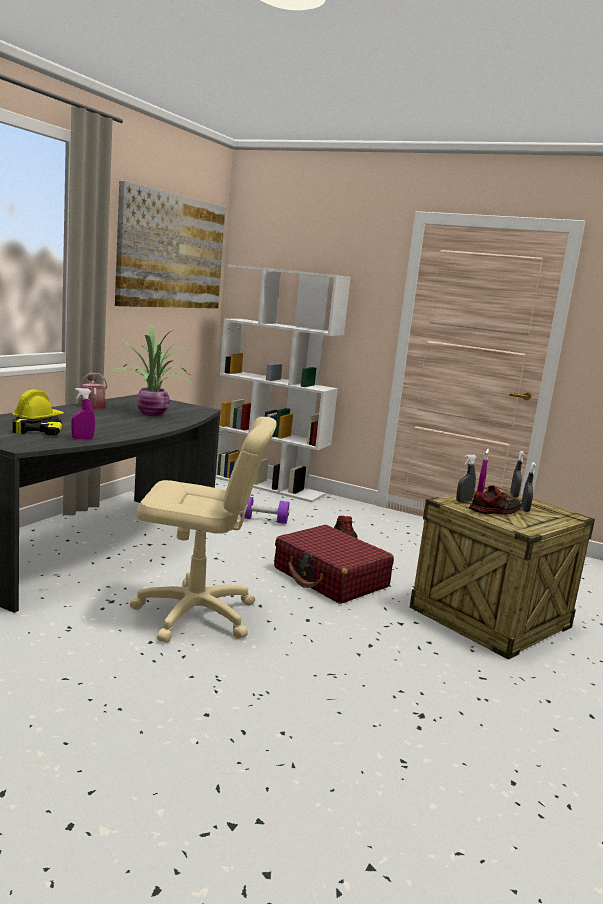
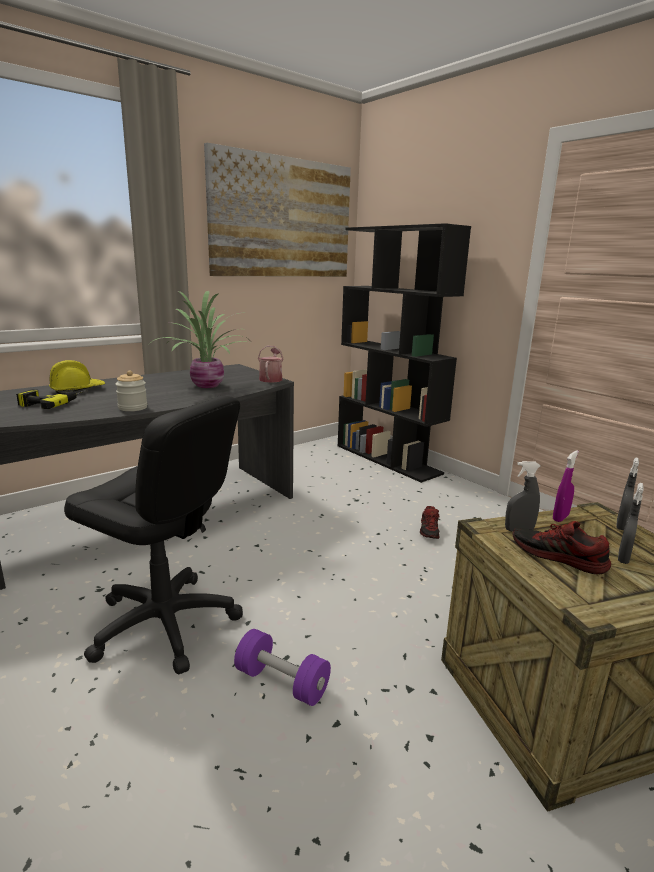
camera: 25 degrees right, 5 degrees up
purple spray bottle [71,388,95,439] -> none
watering can [80,373,107,409] -> watering can moved to [258,346,284,383]
beige office chair [130,417,277,643] -> black office chair [64,396,243,675]
white bookcase [216,265,351,503] -> black bookcase [338,223,471,483]
purple dumbbell [240,497,289,524] -> purple dumbbell moved to [234,629,331,706]
red suitcase [274,525,394,604] -> none
shoe [469,485,521,515] -> shoe turned 150 degrees counterclockwise [513,521,611,574]
none -> jar [115,371,147,411]

